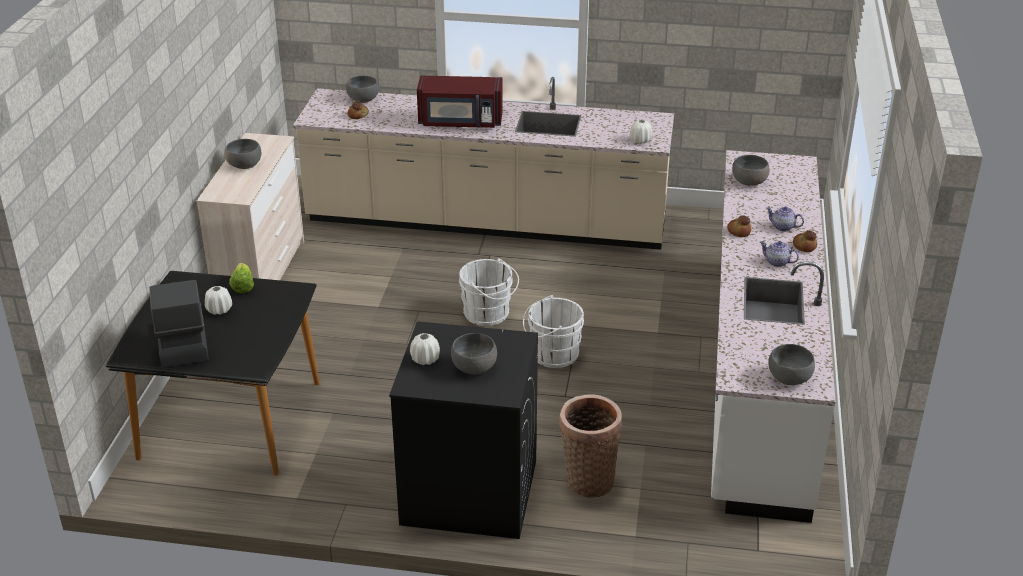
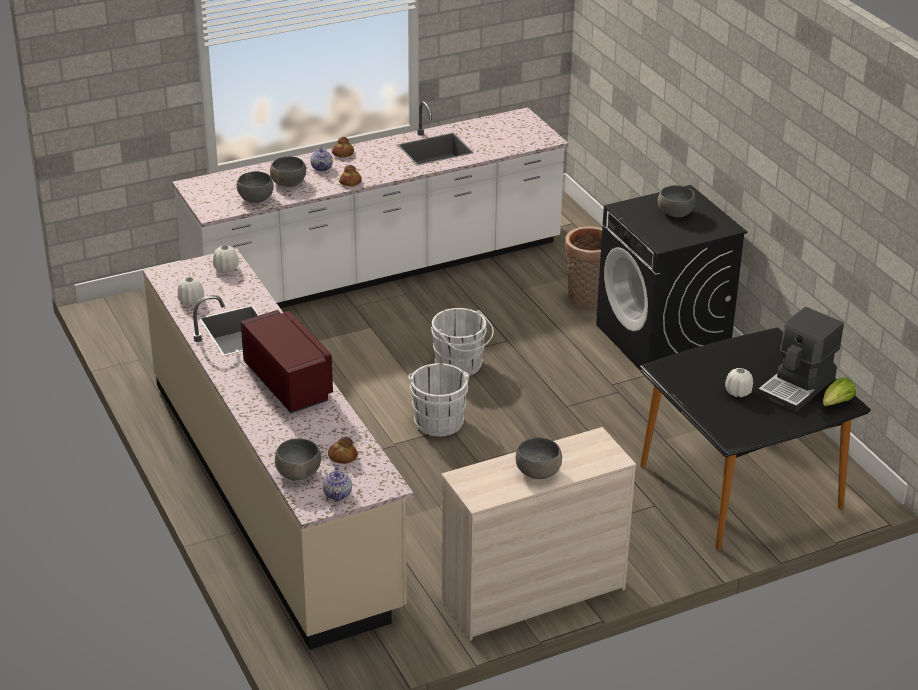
camera: 125 degrees left, 0 degrees up
lettuce [229,263,254,293] -> lettuce moved to [823,377,856,406]
white vase [410,333,440,365] -> white vase moved to [178,277,204,305]
teapot [760,241,799,267] -> teapot moved to [323,464,352,501]
grey bowl [768,344,815,385] -> grey bowl moved to [270,156,306,187]

